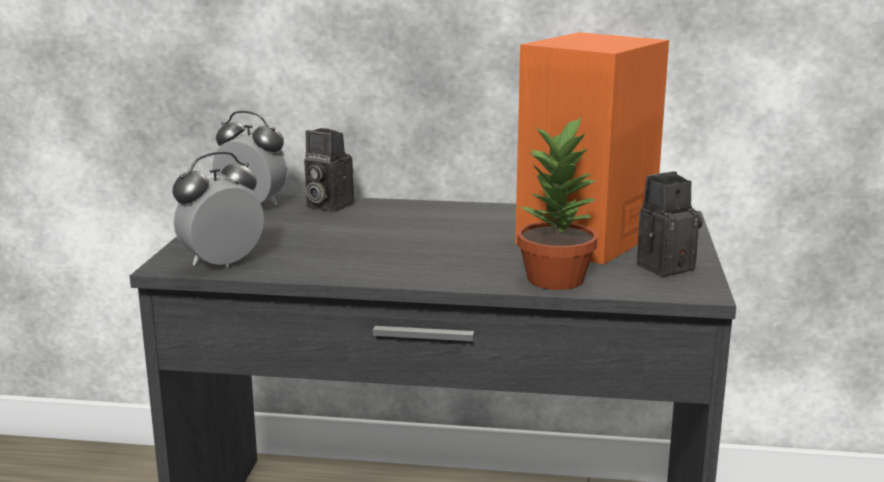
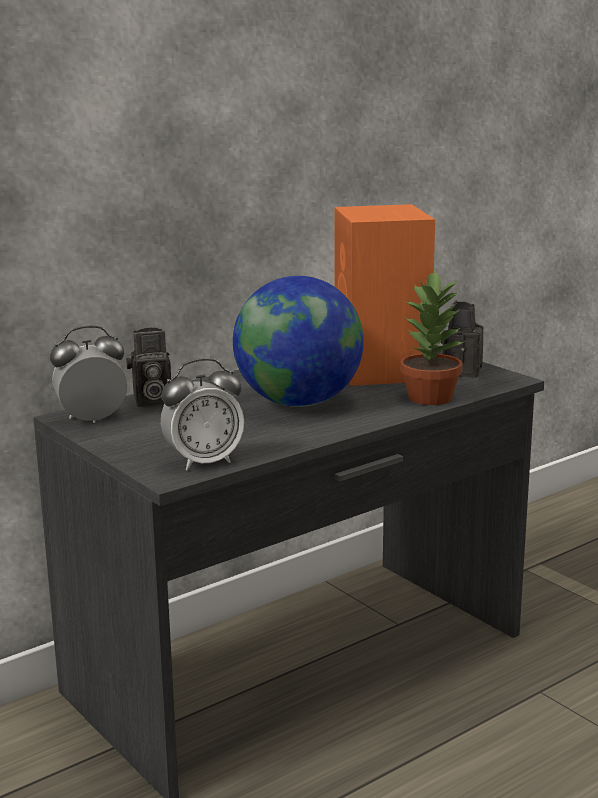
camera: 45 degrees left, 0 degrees up
alarm clock [172,152,264,267] -> alarm clock turned 120 degrees counterclockwise [161,358,244,471]
none -> globe [233,276,364,407]

